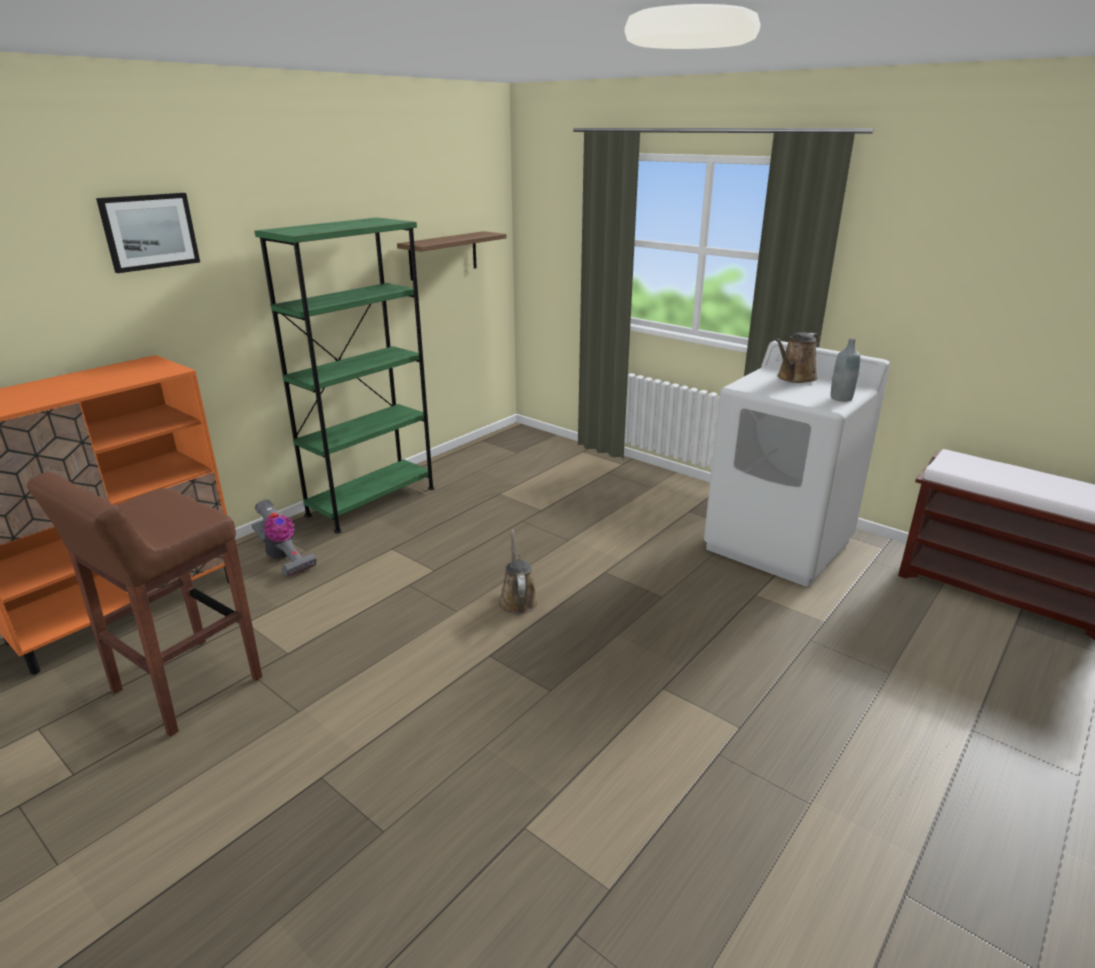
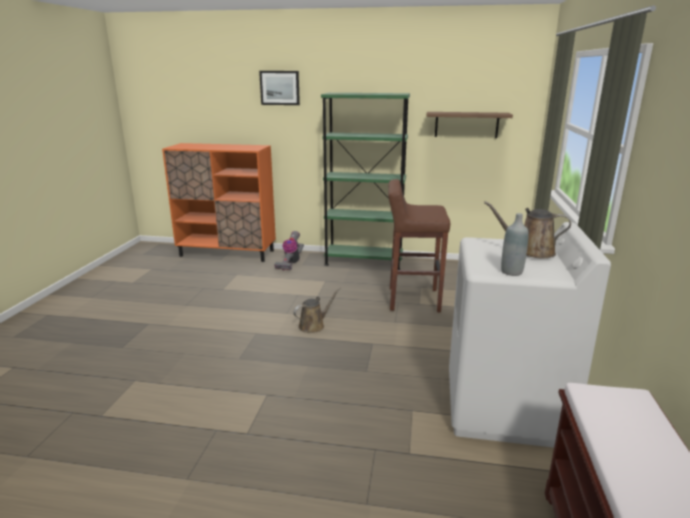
camera: 60 degrees right, 5 degrees down
brown stool [27,472,262,737] -> brown stool moved to [388,179,450,313]

